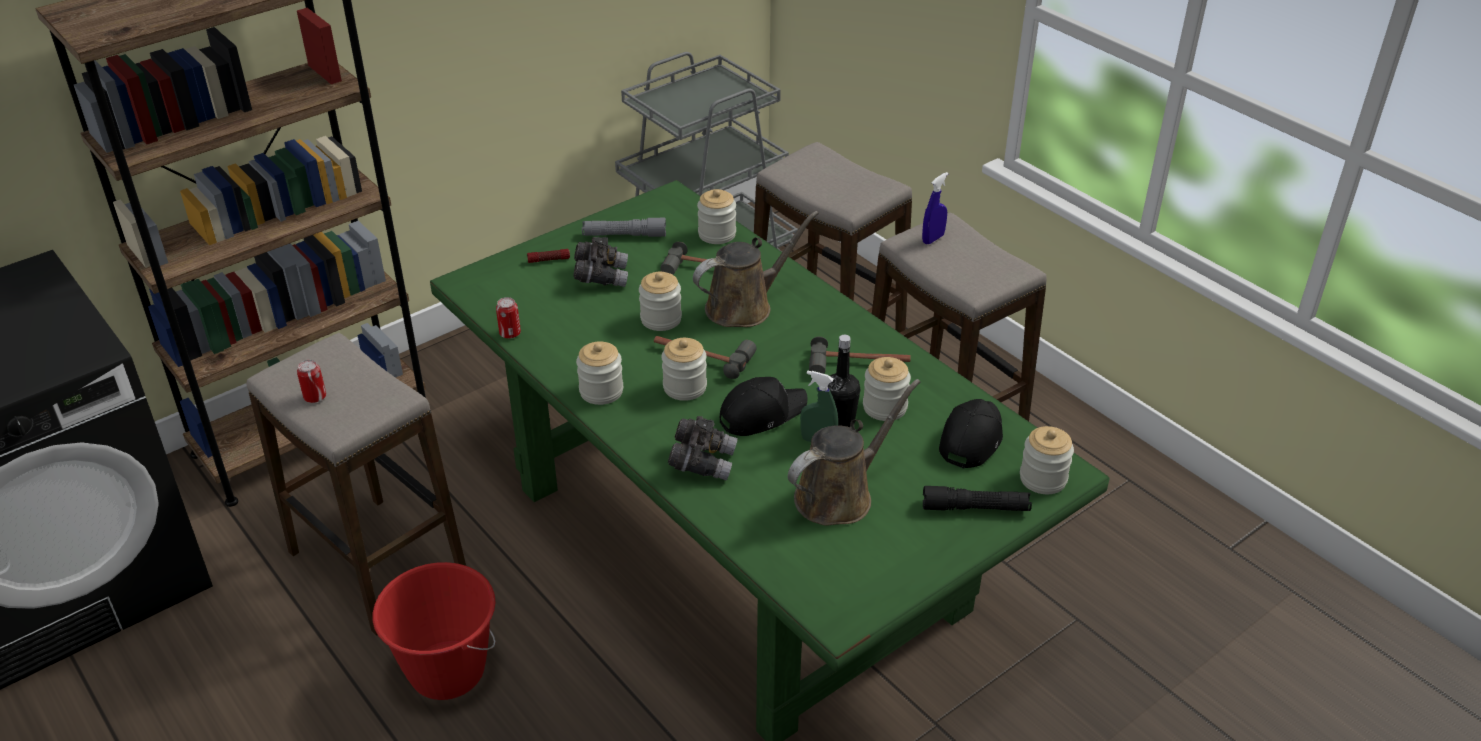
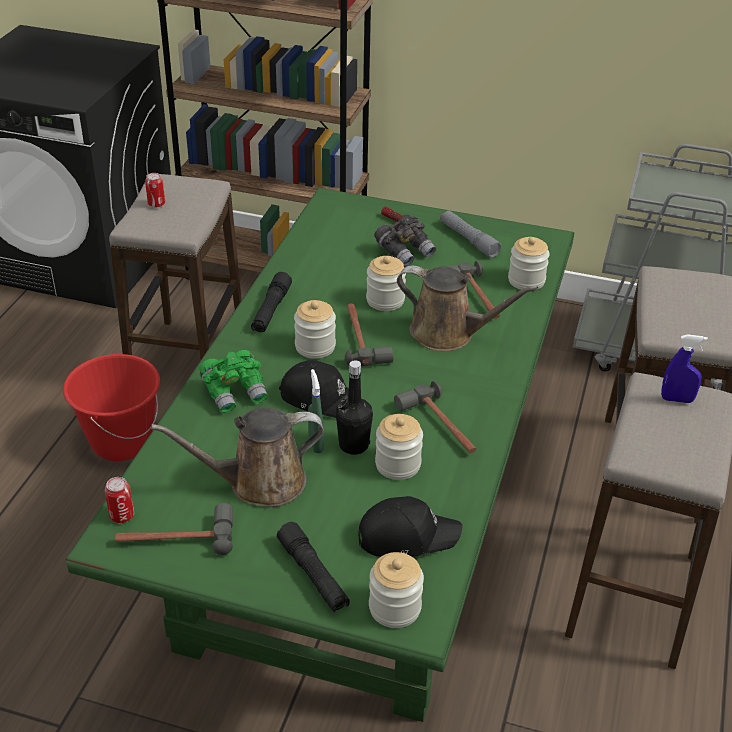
camera: 55 degrees right, 0 degrees up
can [496,297,521,339] -> can moved to [105,477,134,523]
jar [576,342,623,405] -> black flashlight [251,272,292,332]
grey binoculars [668,416,738,481] -> green binoculars [199,350,268,413]
brown watering can [788,379,921,526] -> brown watering can turned 150 degrees clockwise [151,408,324,507]
none -> hammer [115,503,233,555]

